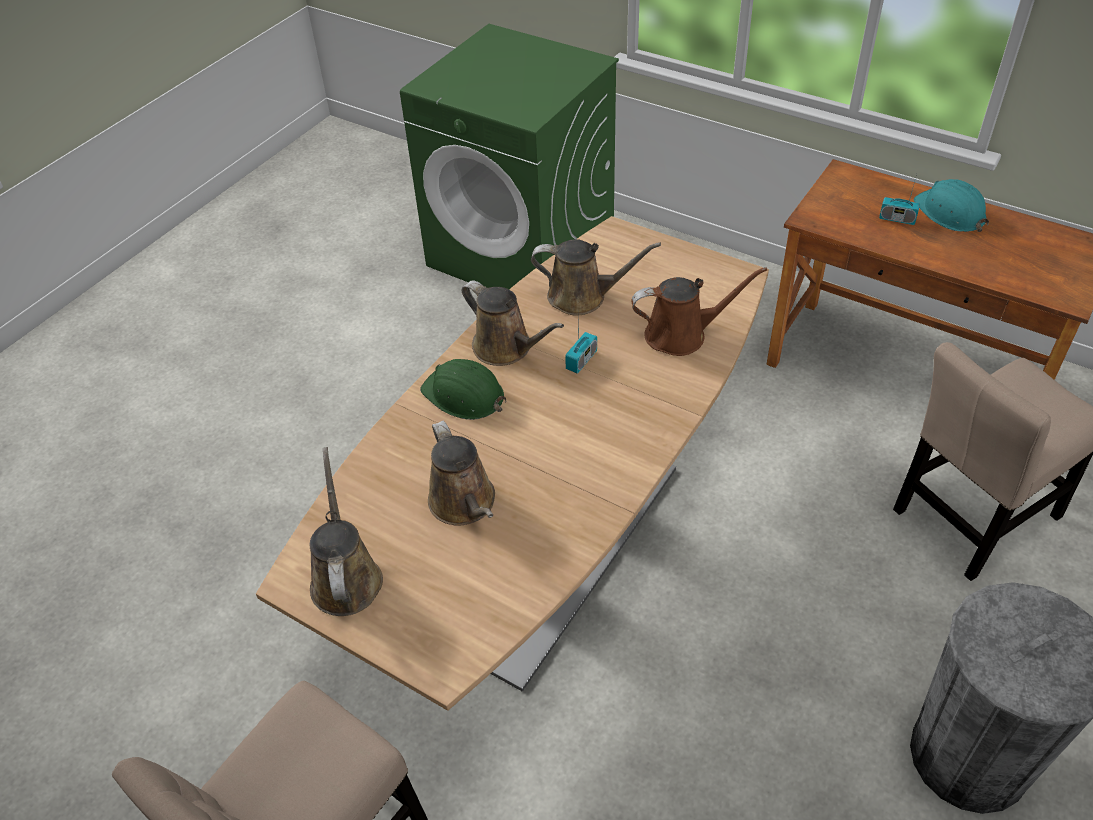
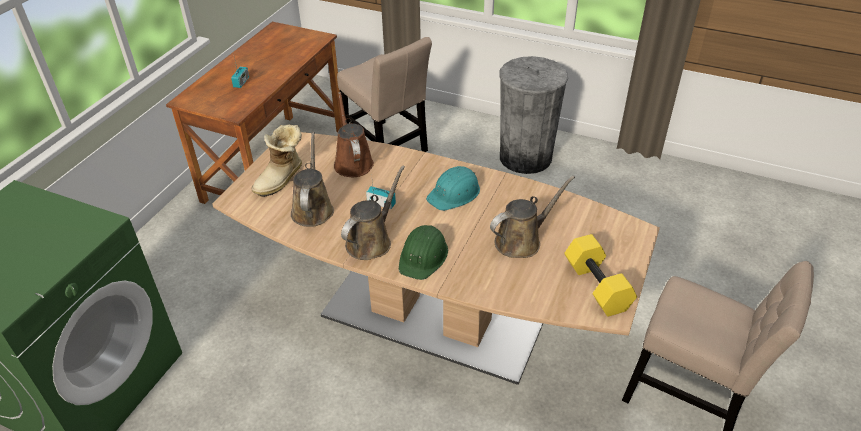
camera: 100 degrees left, 5 degrees down
brown watering can [310,447,383,616] -> yellow dumbbell [564,234,637,317]
turquoise hard hat [914,179,989,232] -> turquoise hard hat moved to [426,166,480,211]
none -> boot [251,124,302,197]

